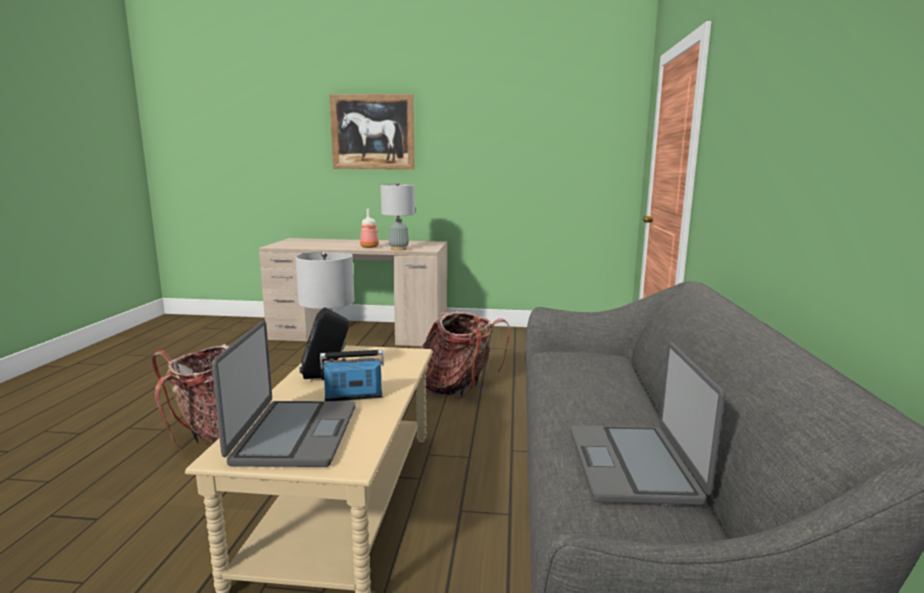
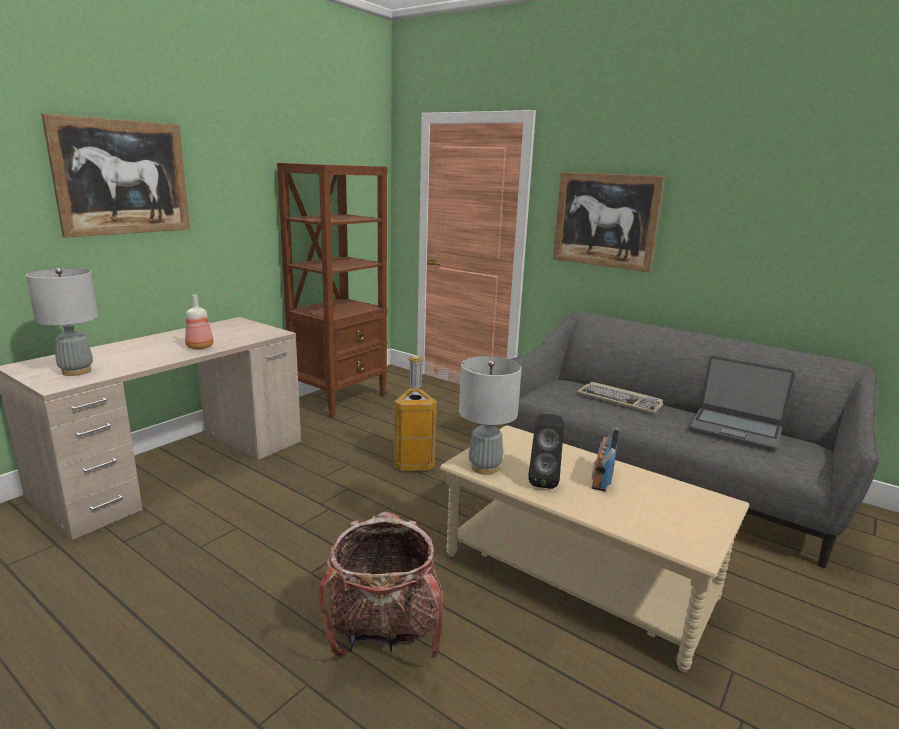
camera: 60 degrees left, 5 degrees up
laptop [212,320,356,467] -> none
grey table lamp [381,182,415,251] -> grey table lamp moved to [26,268,98,376]
backpack [420,311,511,399] -> trash can [394,355,437,471]
none -> brown bookcase [277,163,388,418]
none -> picture [553,172,665,272]
none -> keyboard [577,382,663,414]

